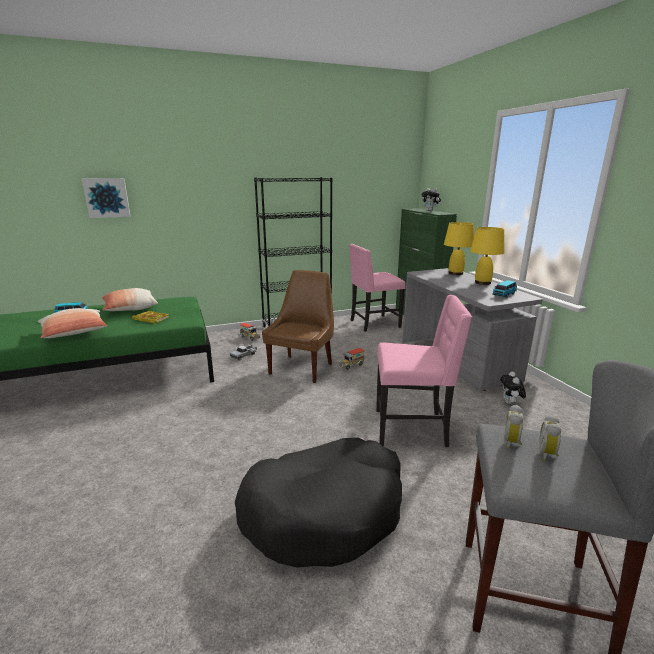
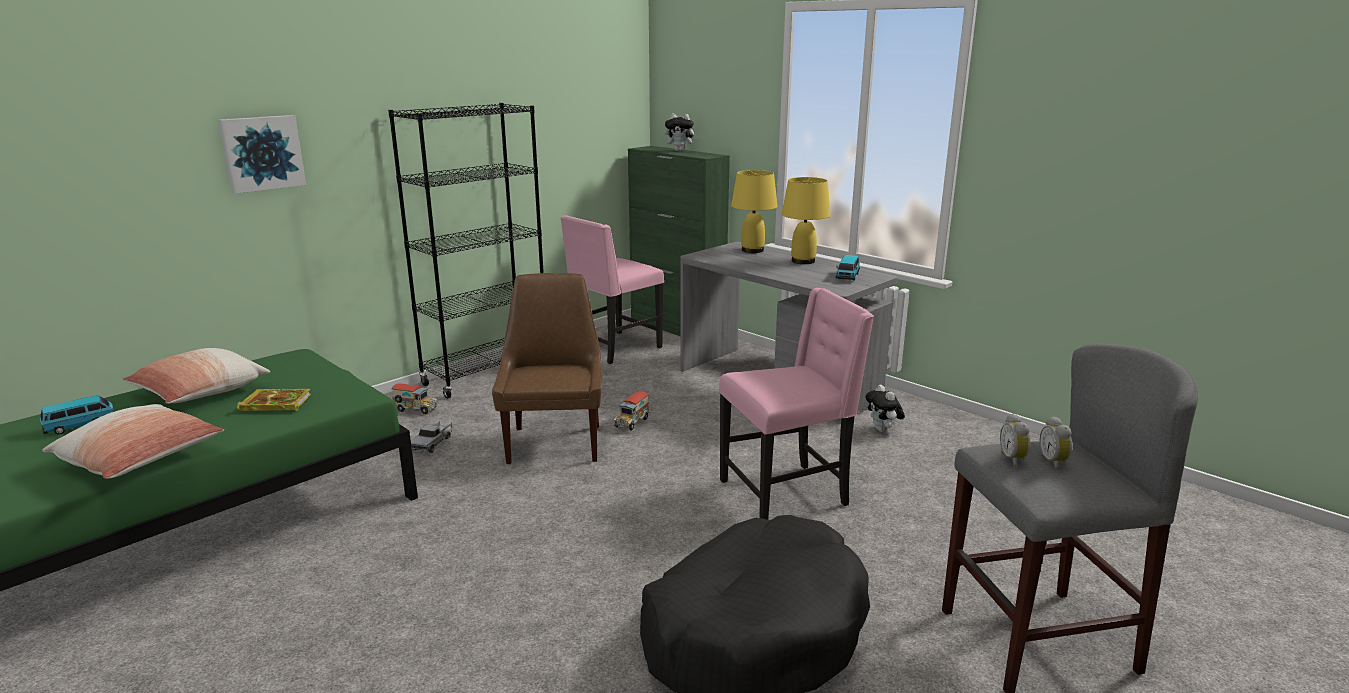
camera: 25 degrees left, 0 degrees up
picture [82,178,130,218] -> picture moved to [218,115,306,194]

